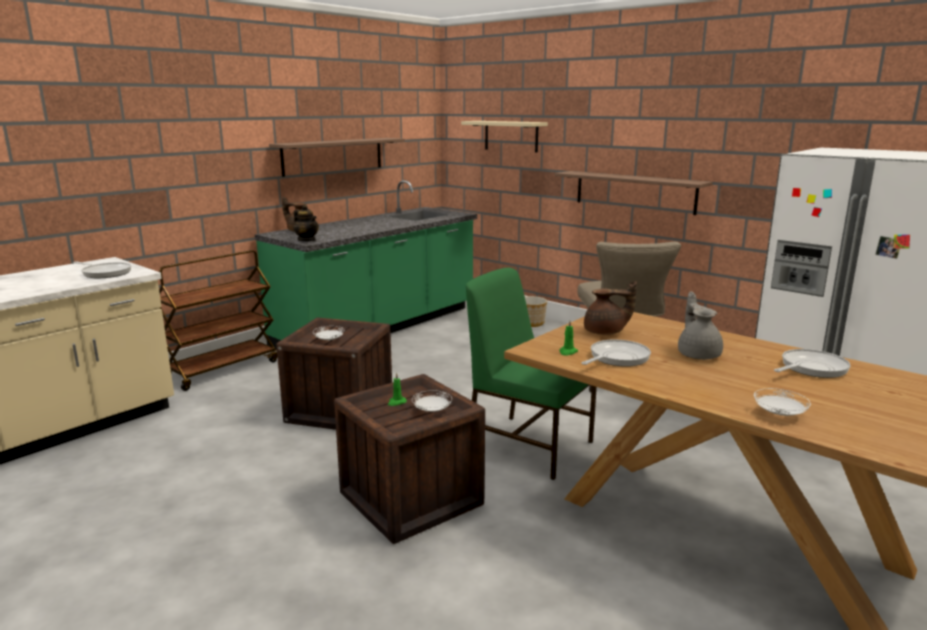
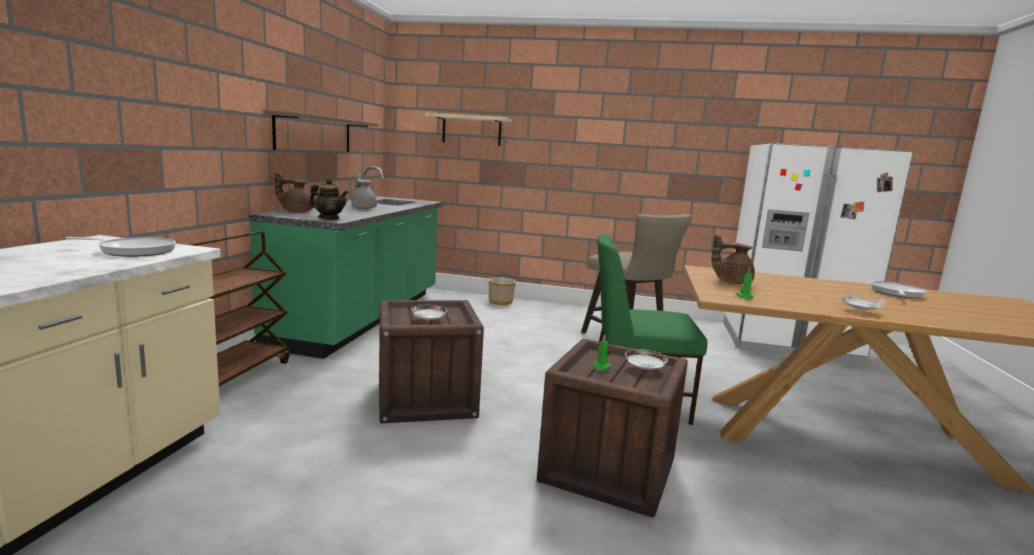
camera: 30 degrees left, 5 degrees down
shelf [555,171,713,215] -> none
frying pan [581,340,651,367] -> none
brown teapot [584,281,637,335] -> brown teapot turned 150 degrees counterclockwise [711,235,755,284]
grey teapot [678,291,723,360] -> grey teapot moved to [351,173,377,209]
white plate [754,388,811,416] -> white plate moved to [840,293,886,311]

